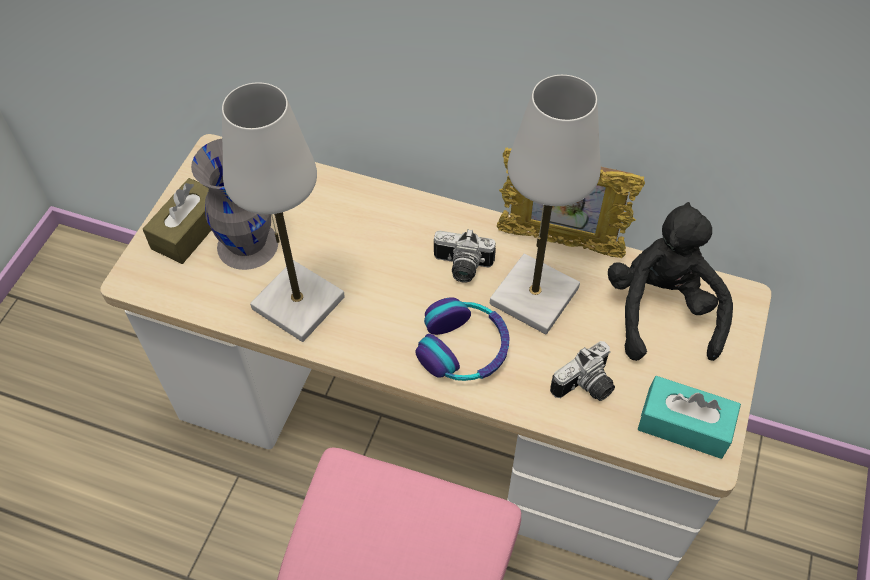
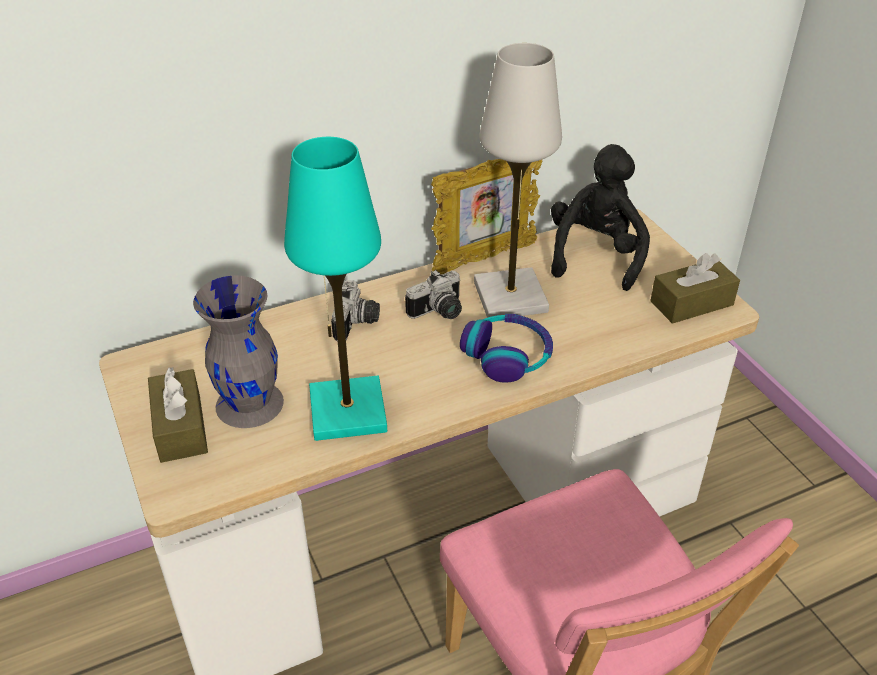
camera: 45 degrees left, 15 degrees down
white table lamp [222,82,345,342] -> turquoise table lamp [284,137,387,441]
camera [550,341,615,401] -> camera moved to [331,280,380,341]
black plush toy [608,202,733,361] -> black plush toy turned 60 degrees clockwise [551,144,650,291]
turquoise tissue box [638,376,741,459] -> brown tissue box [650,253,740,324]

